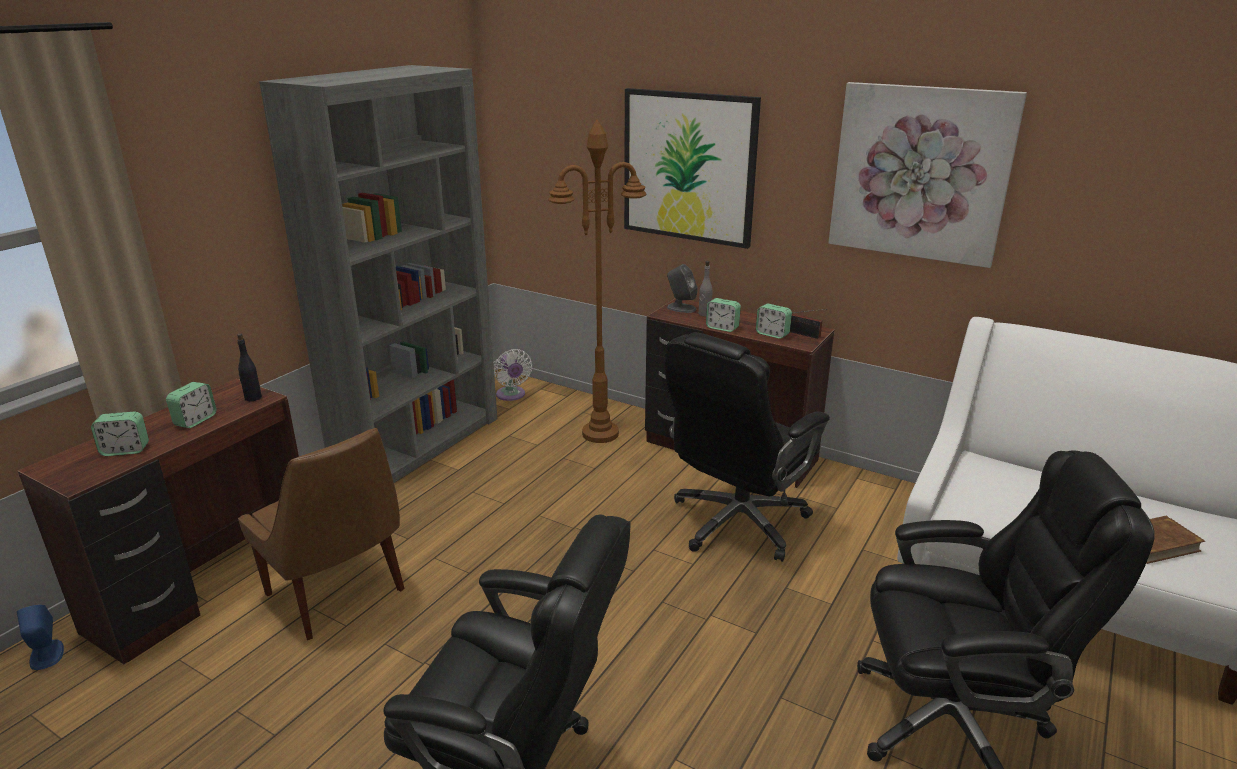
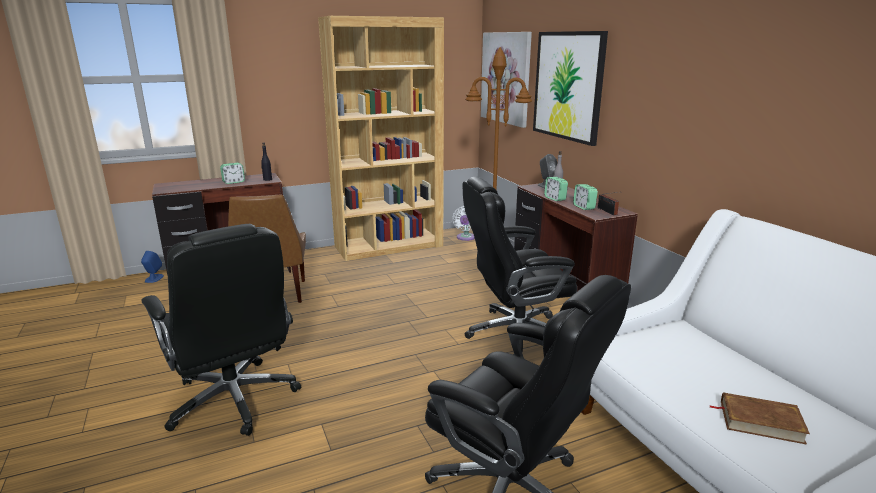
camera: 35 degrees right, 5 degrees down
alarm clock [91,412,149,456] -> none
grey bookcase [259,65,497,483] -> brown bookcase [318,16,444,261]
picture [828,82,1027,268] -> picture moved to [481,32,532,128]

